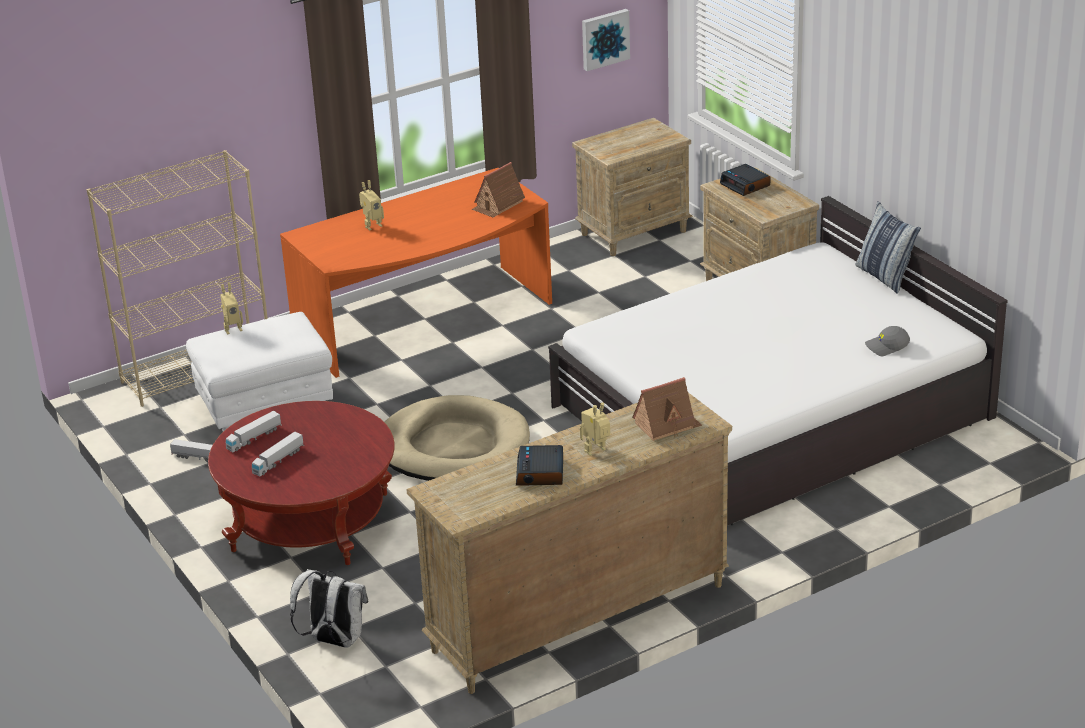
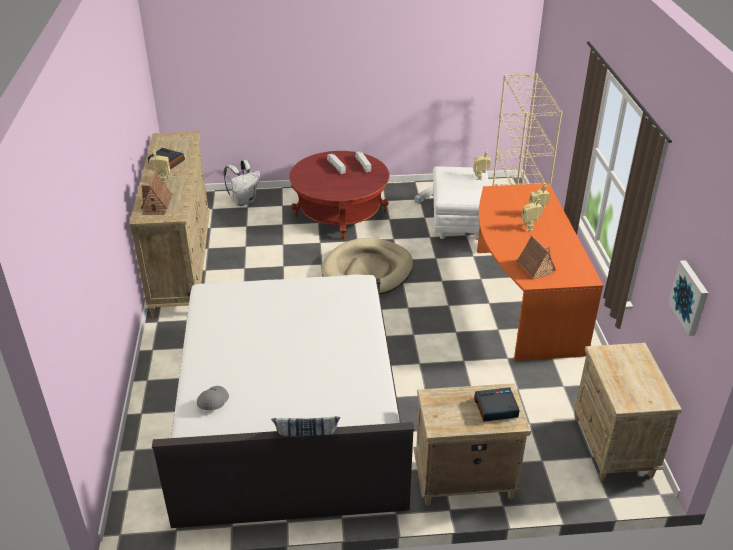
camera: 115 degrees right, 5 degrees up
none -> toy robot [521,196,543,231]

